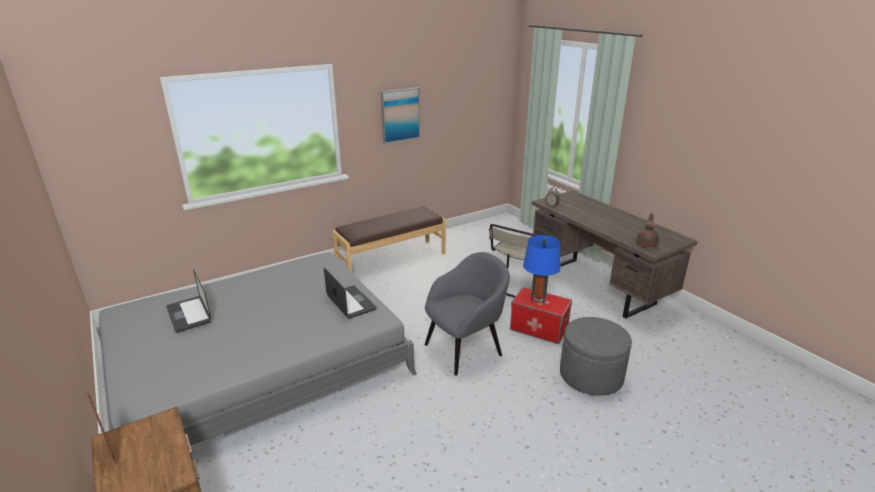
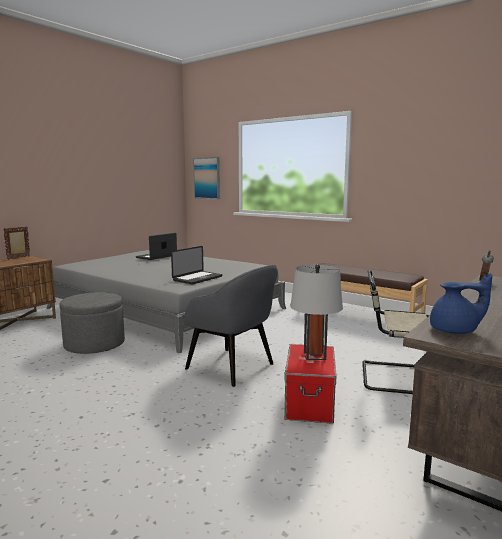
camera: 70 degrees right, 15 degrees down
picture [381,87,420,144] -> picture moved to [193,157,220,199]
blue table lamp [523,235,561,303] -> grey table lamp [290,264,343,360]
grey ottoman [560,317,632,396] -> grey ottoman moved to [60,292,125,354]
brown teapot [636,213,659,247] -> blue teapot [430,273,492,334]

